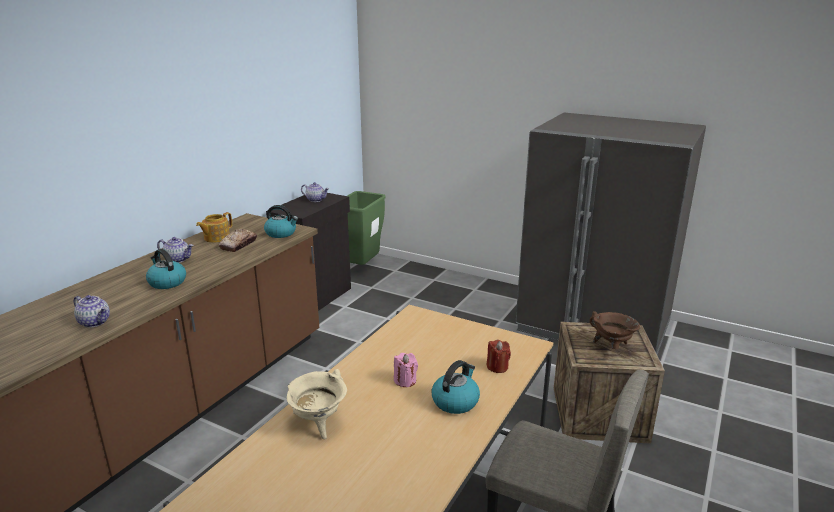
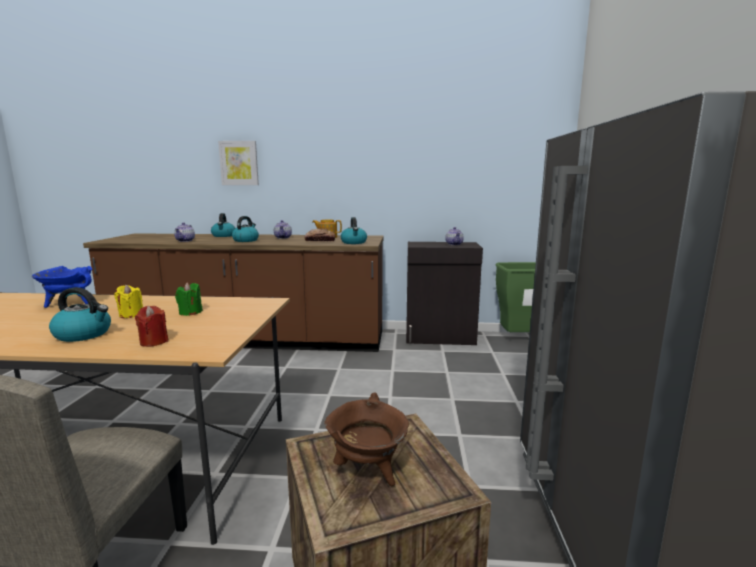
camera: 65 degrees right, 10 degrees down
beige cooking pot [287,369,347,439] -> blue cooking pot [32,266,92,308]
pink candle [394,353,418,387] -> yellow candle [114,285,143,318]
none -> green candle [175,283,203,316]
none -> kettle [211,213,235,237]
none -> picture [218,141,259,185]

